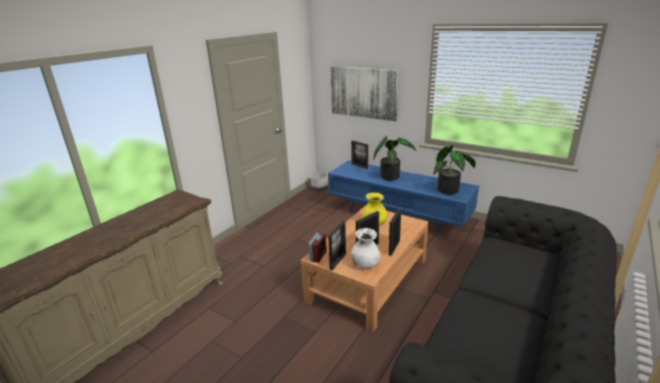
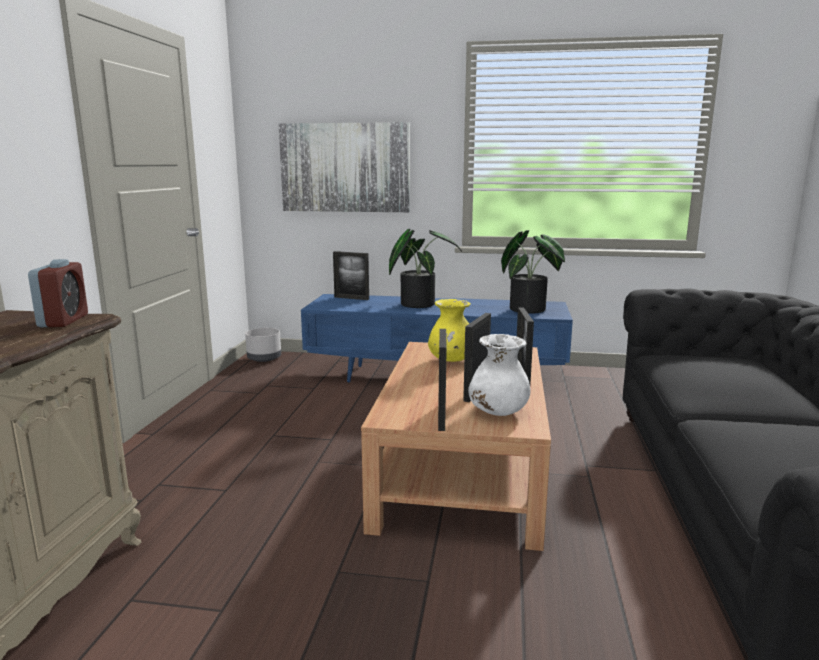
camera: 25 degrees left, 10 degrees down
alarm clock [308,233,326,263] -> alarm clock moved to [28,259,88,327]

